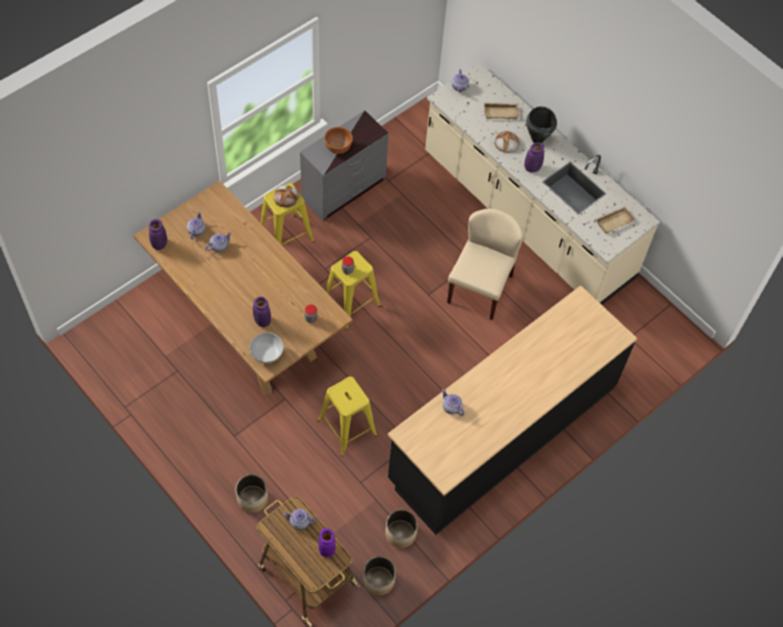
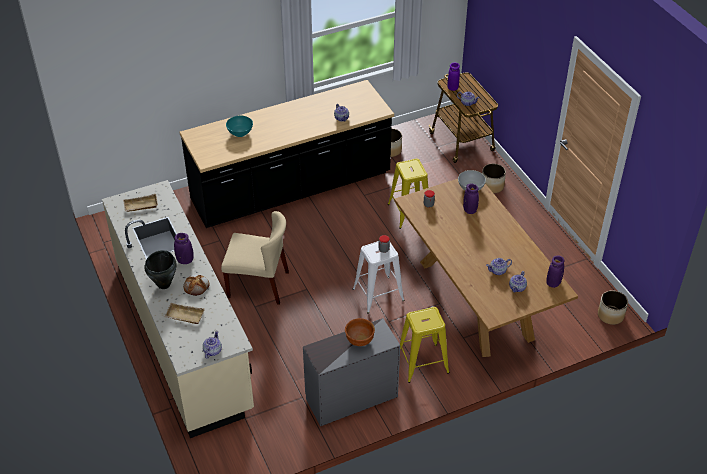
camera: 160 degrees left, 15 degrees down
bread [273,185,299,208] -> none
yellow stool [326,251,381,330] -> white stool [353,241,405,313]
planter [363,556,396,596] -> planter moved to [598,290,628,325]
beige chair [447,209,524,320] -> beige chair turned 120 degrees counterclockwise [221,211,289,305]
none -> turquoise bowl [226,116,253,137]

